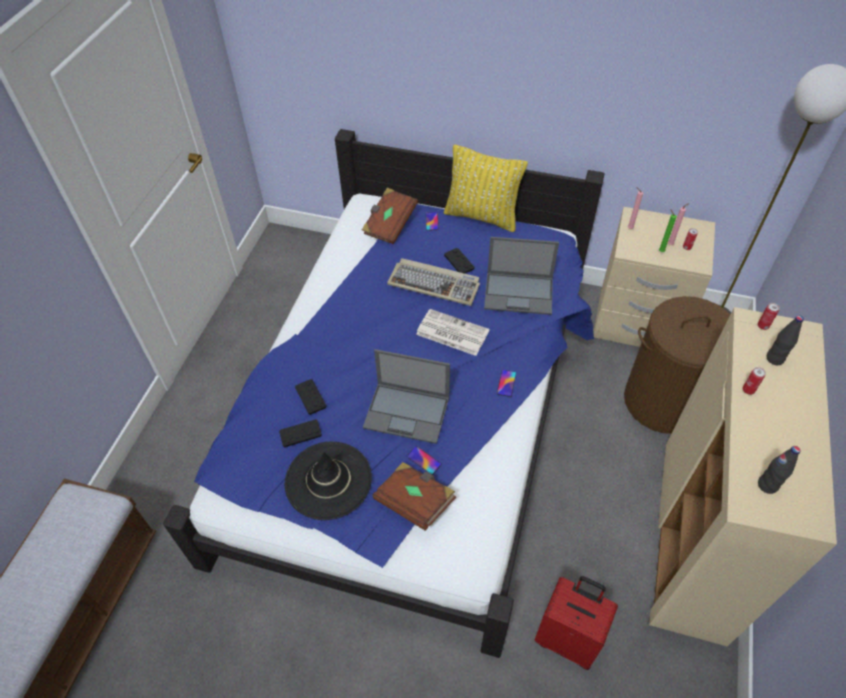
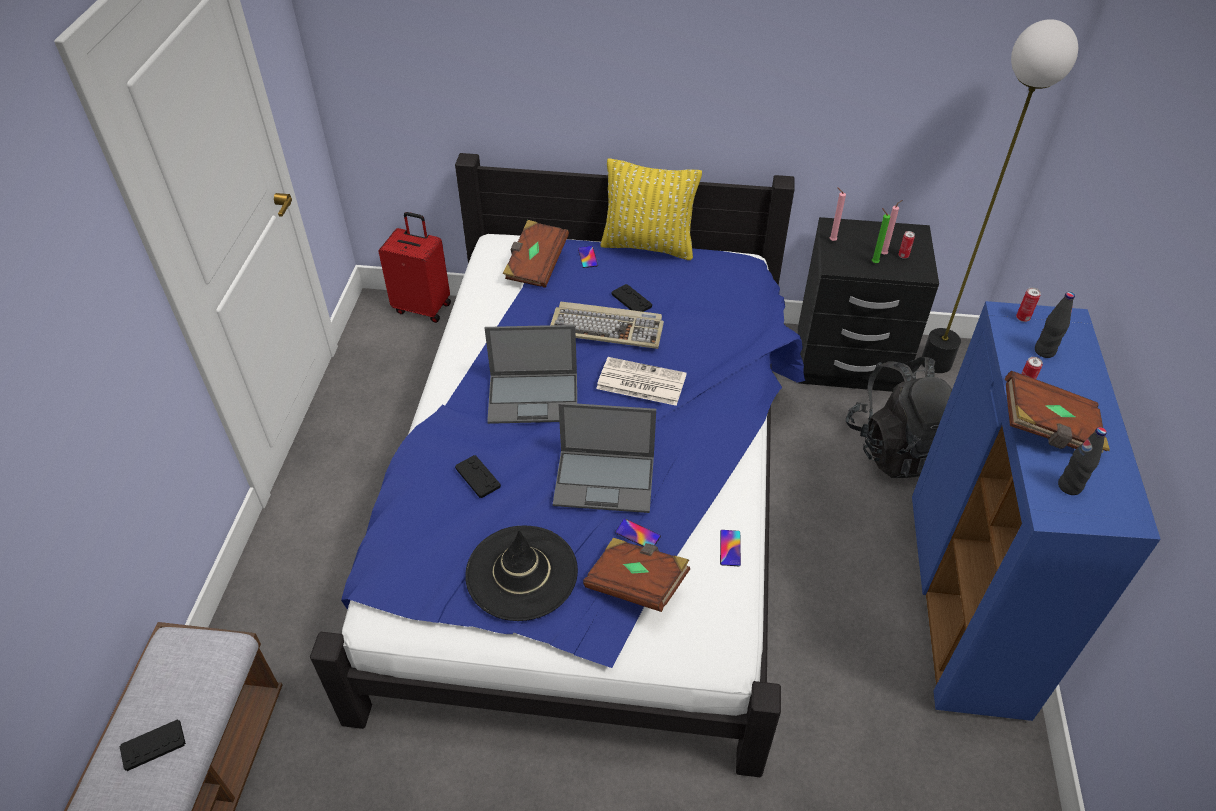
camera: 10 degrees left, 5 degrees down
black game controller [279,419,322,447] -> black game controller moved to [120,720,186,771]
laptop [484,237,559,315] -> laptop moved to [485,325,577,424]
phone [497,370,516,397] -> phone moved to [720,530,741,566]
red suitcase [535,576,618,670] -> red suitcase moved to [378,212,451,323]
beige nightstand [593,207,715,347] -> black nightstand [798,217,939,392]
brown laundry basket [624,296,730,434] -> black backpack [846,357,952,478]
beige cabinet [649,307,837,646] -> blue cabinet [912,301,1161,721]
none -> brown book [1005,371,1110,453]

